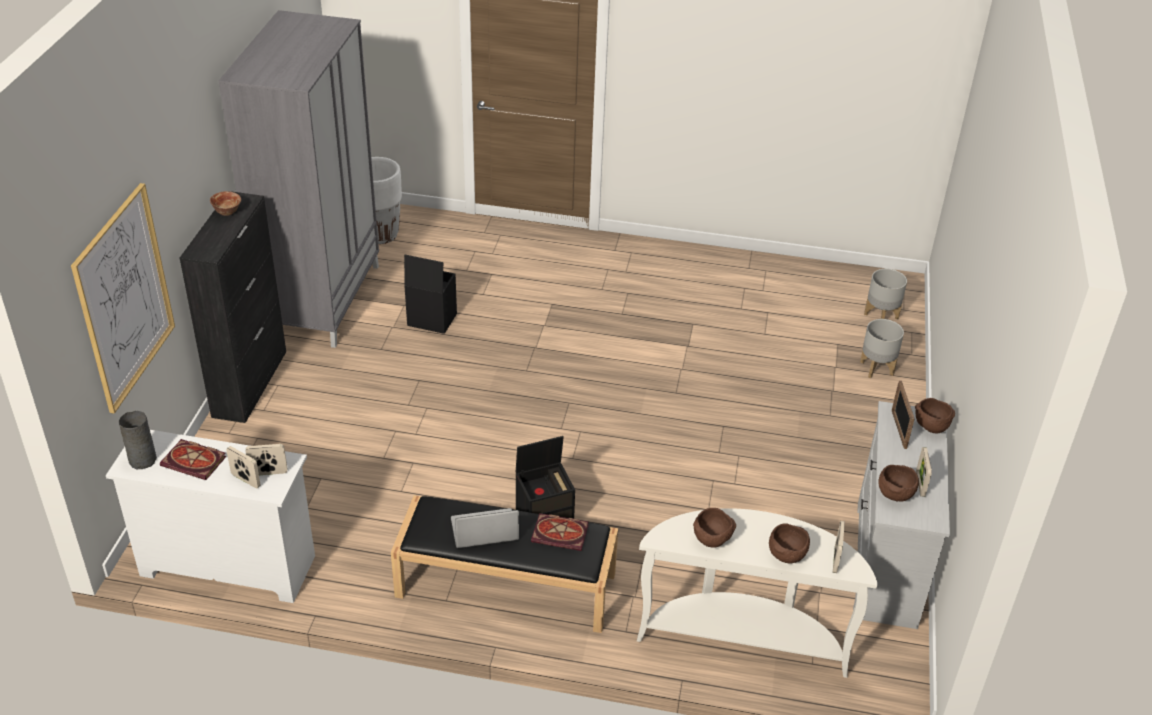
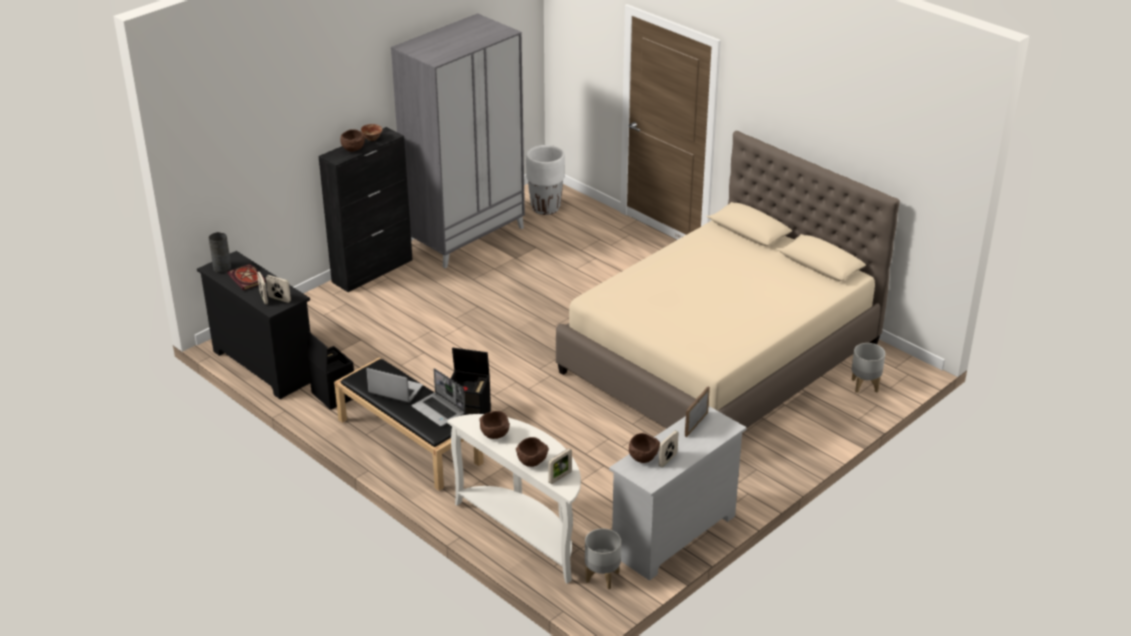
camera: 35 degrees right, 5 degrees down
picture [71,183,175,414] -> none
white dresser [106,430,315,603] -> black dresser [197,251,310,399]
black storage box [404,255,457,334] -> black storage box moved to [307,331,354,410]
book [531,513,589,551] -> laptop [411,368,465,426]
grey planter [860,319,904,378] -> grey planter moved to [585,528,621,589]
brown bowl [915,398,955,433] -> brown bowl moved to [340,129,365,152]
none -> beige bed [556,131,900,428]

